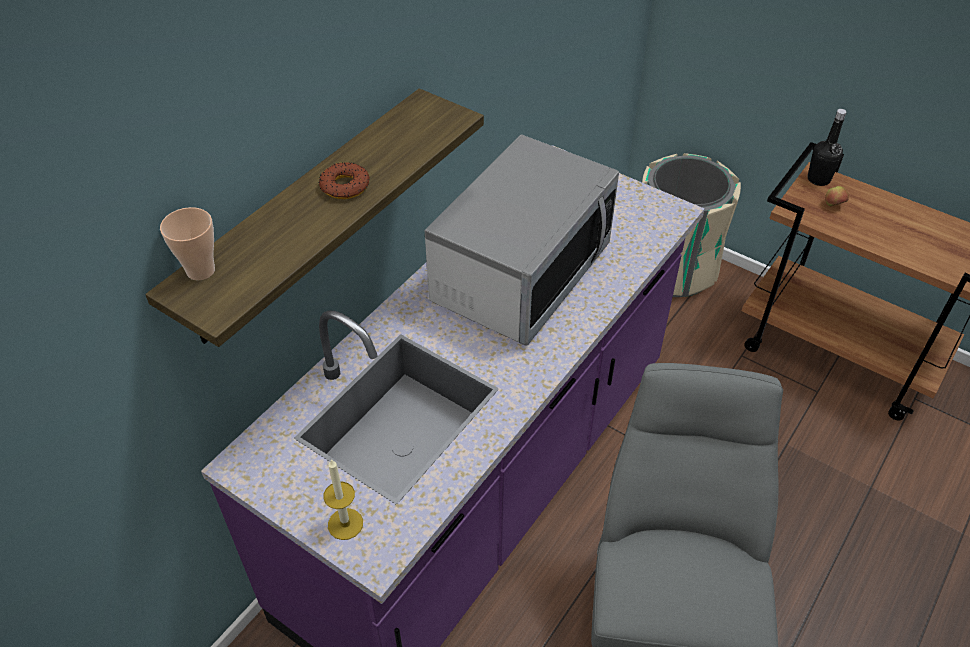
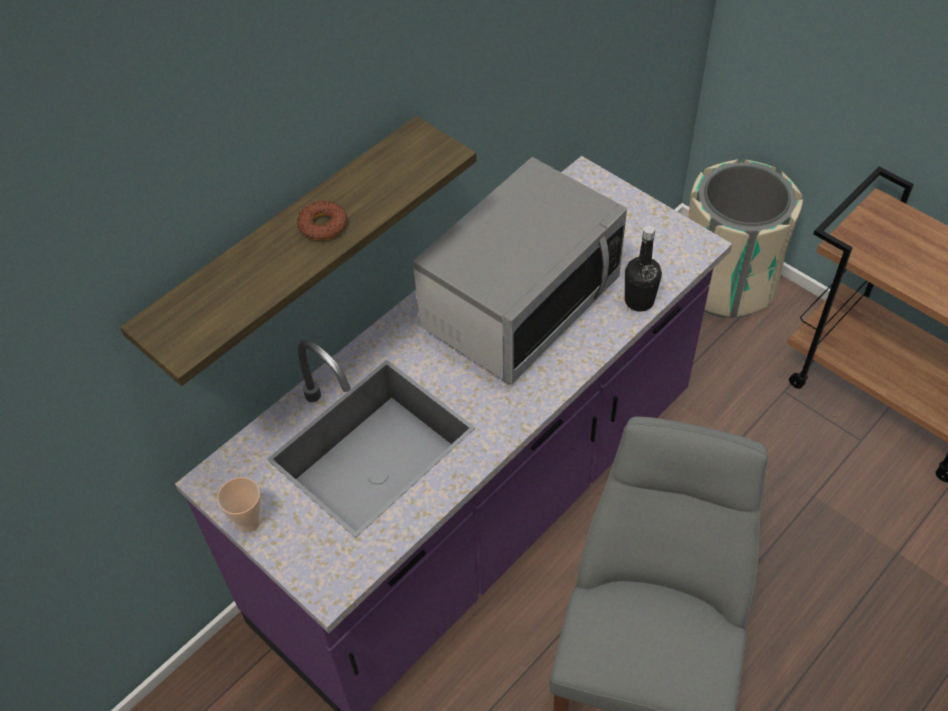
camera: 10 degrees right, 5 degrees up
cup [160,207,215,280] -> cup moved to [217,477,261,533]
candle [323,459,363,540] -> none
black bottle [808,109,847,186] -> black bottle moved to [625,225,662,312]
apple [825,186,849,206] -> none

